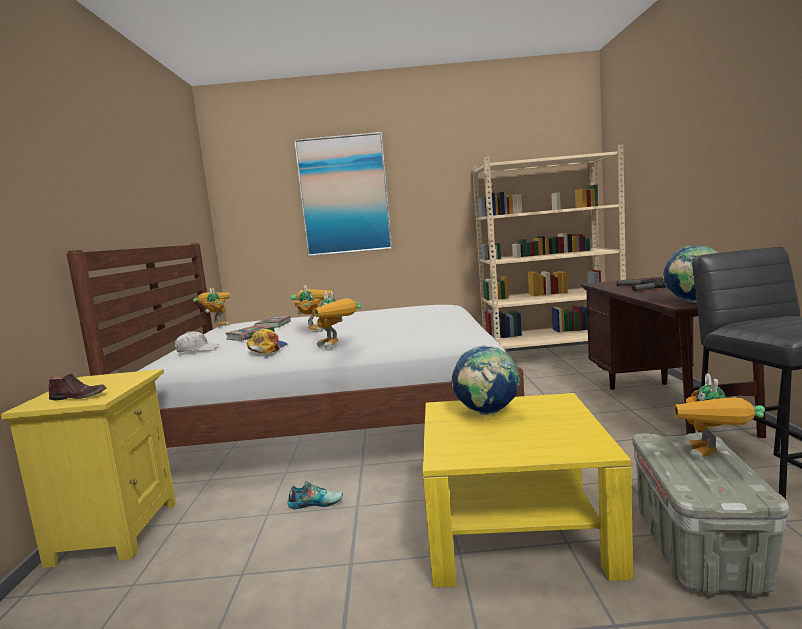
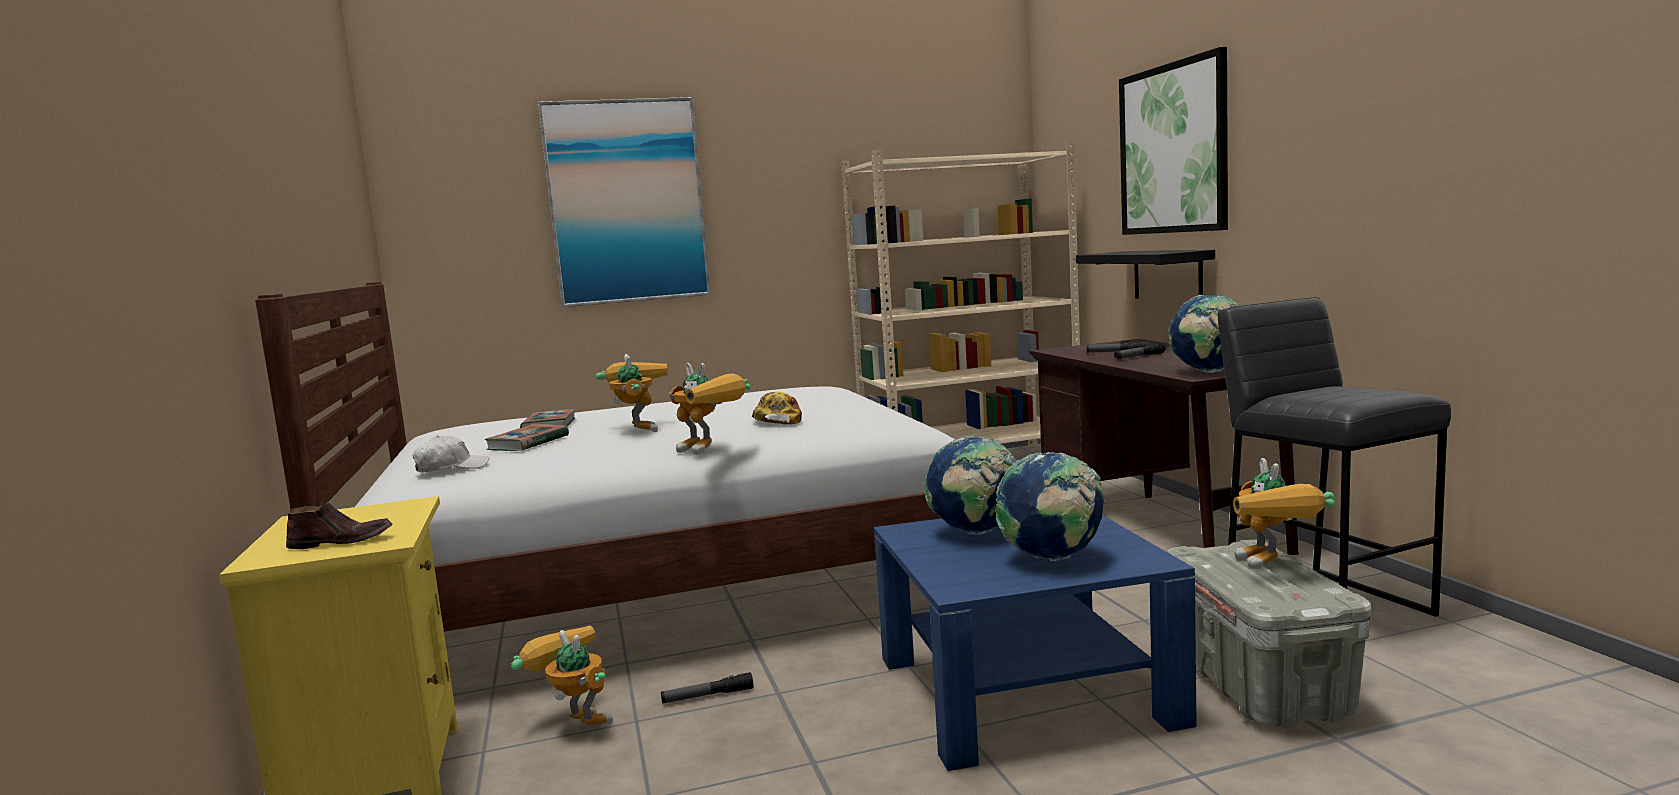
camera: 15 degrees left, 0 degrees up
toy robot [193,288,230,326] -> toy robot moved to [511,626,613,725]
cap [246,329,287,353] -> cap moved to [752,391,802,424]
shoe [287,481,343,509] -> flashlight [661,672,753,704]
yellow coffee table [423,393,633,587] -> blue coffee table [874,515,1197,771]
none -> globe [995,452,1105,561]
none -> black shelf [1076,250,1215,299]
none -> picture [1119,47,1228,235]

